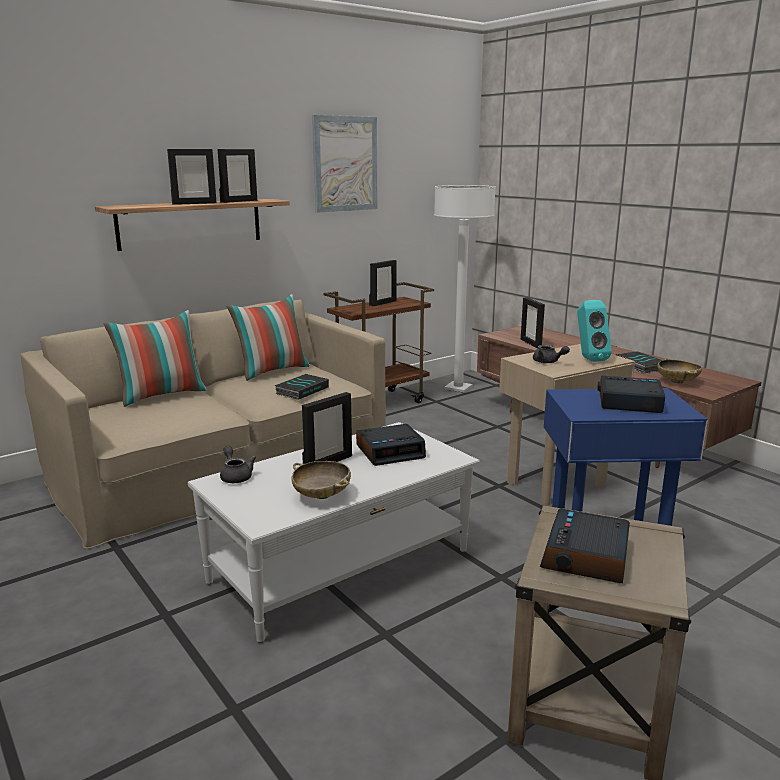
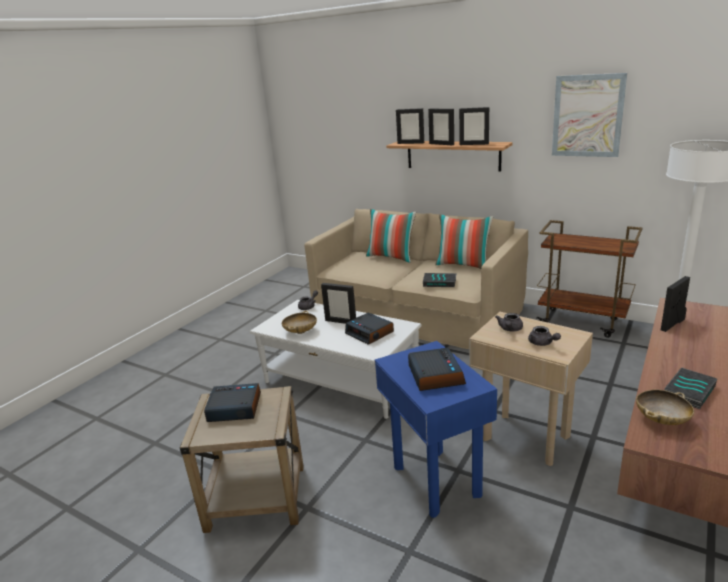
camera: 70 degrees right, 5 degrees up
picture frame [369,260,397,306] -> picture frame moved to [396,108,424,144]
turquoise speaker [577,300,612,362] -> grey teapot [528,326,561,346]

